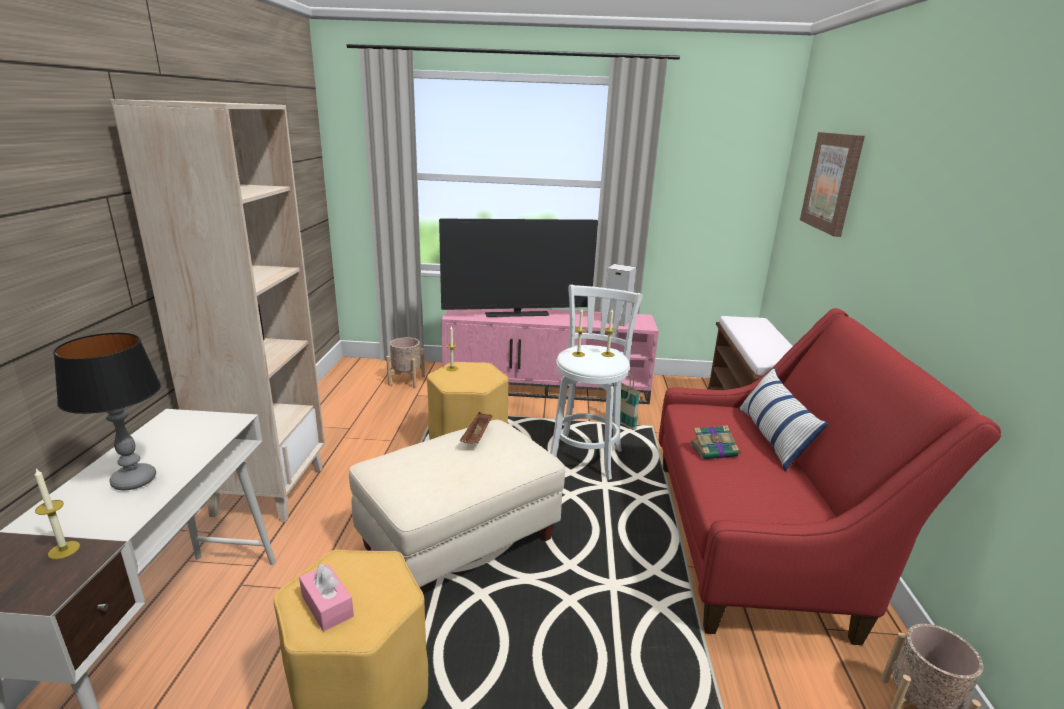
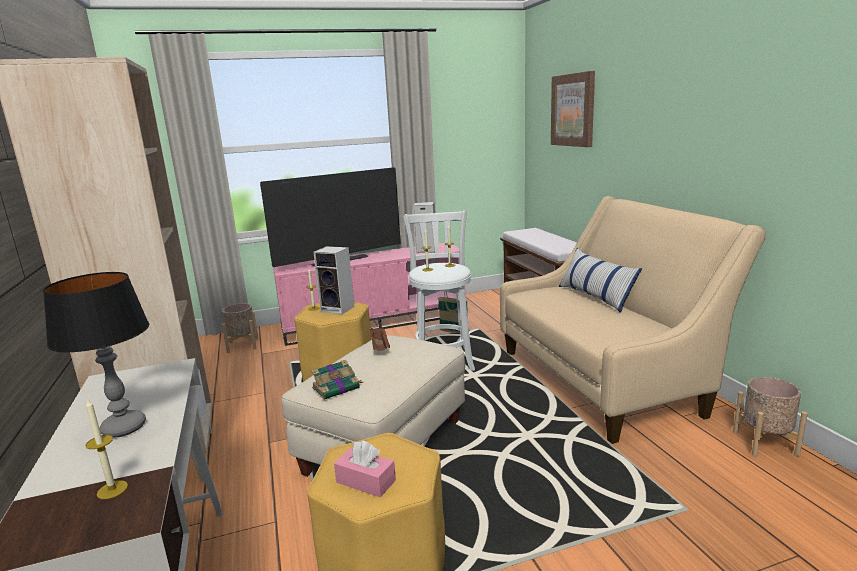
camera: 20 degrees left, 5 degrees down
red sofa [659,308,1001,645] -> beige sofa [500,196,766,444]
book [690,425,742,459] -> book moved to [311,360,363,400]
none -> speaker [313,246,354,314]

